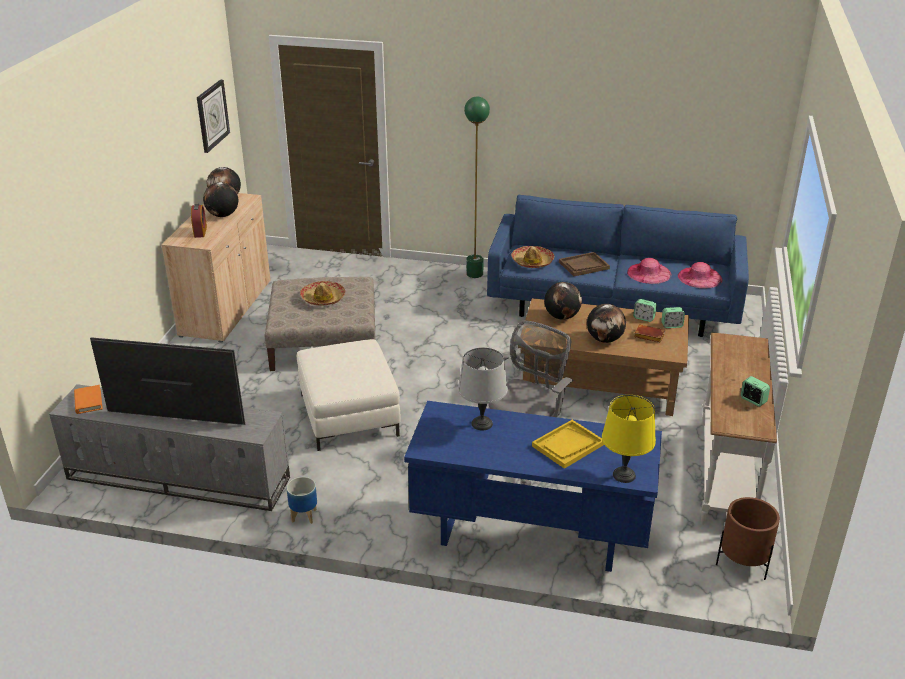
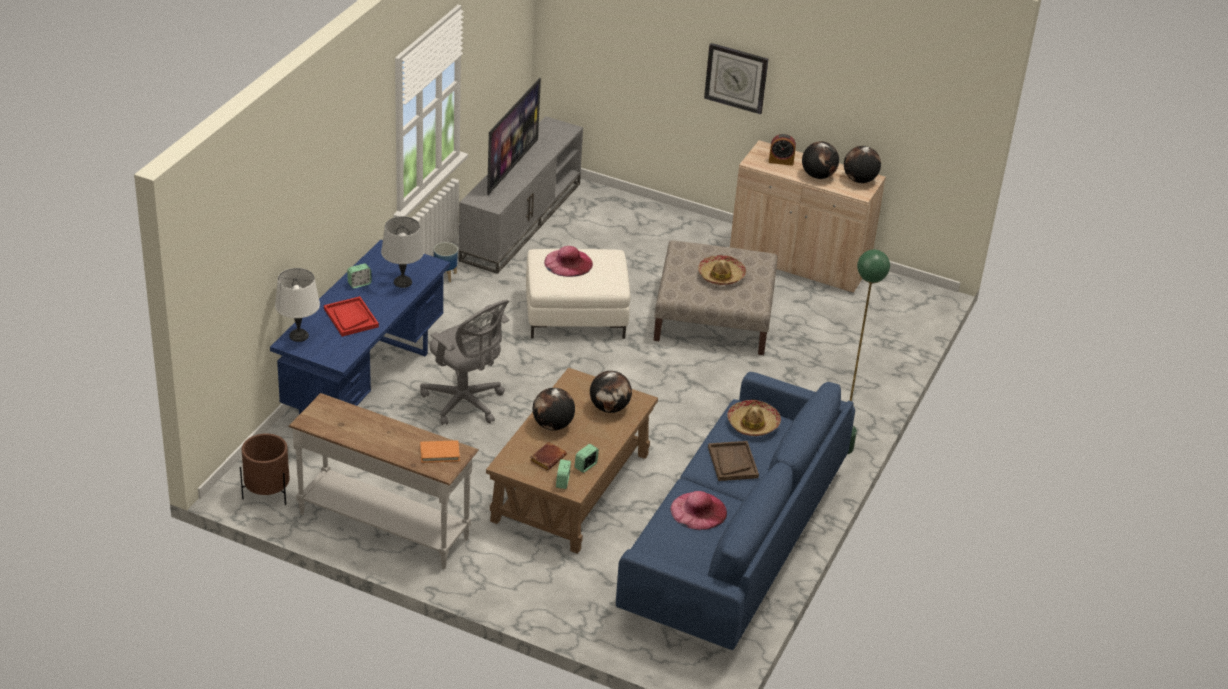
camera: 100 degrees right, 5 degrees up
orange book [74,385,103,414] -> orange book moved to [420,440,460,463]
wall clock [197,80,230,153] -> wall clock moved to [704,43,768,114]
yellow tray [532,420,604,469] -> red tray [324,296,379,337]
yellow table lamp [602,395,656,483] -> white table lamp [275,268,320,342]
pink hat [678,262,723,289] -> pink hat moved to [544,246,593,277]
alarm clock [741,376,770,407] -> alarm clock moved to [347,264,372,288]

